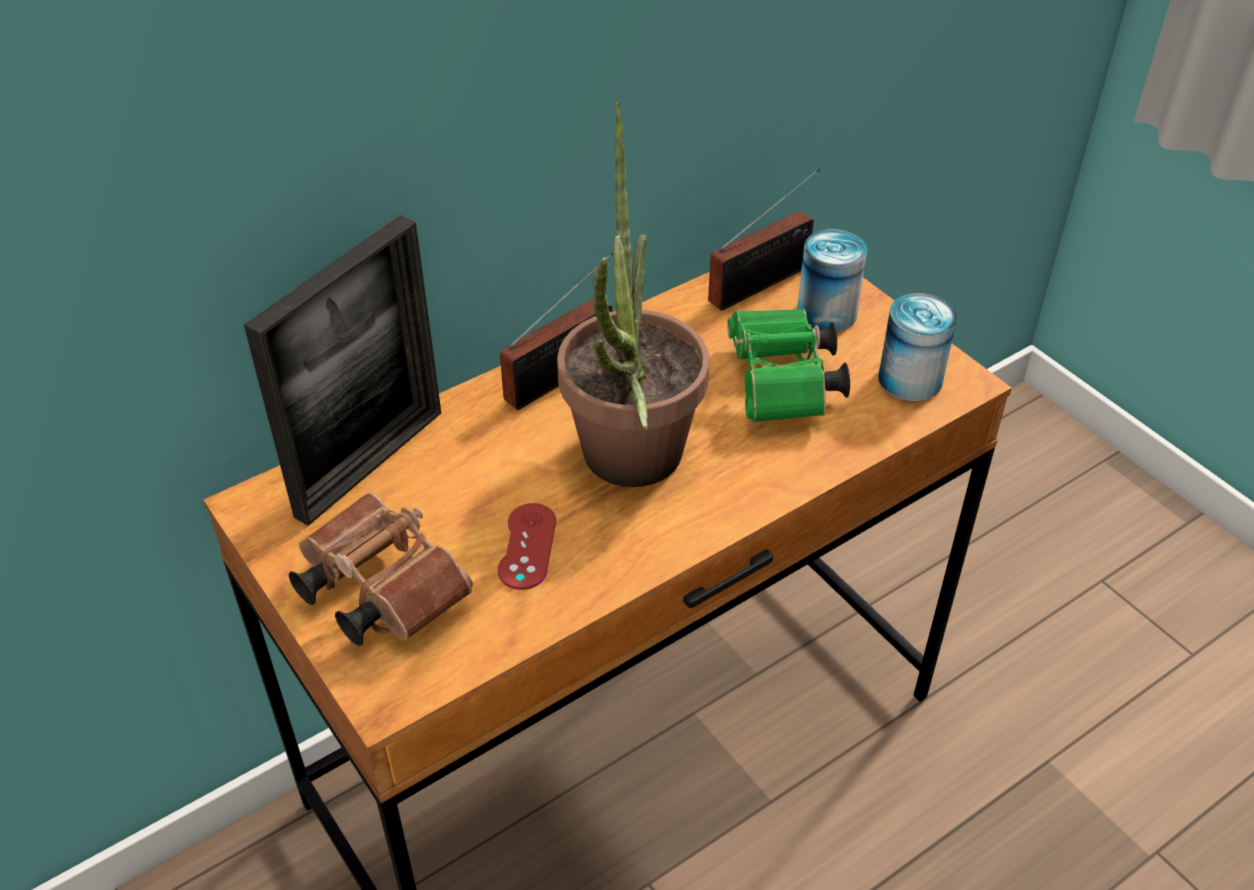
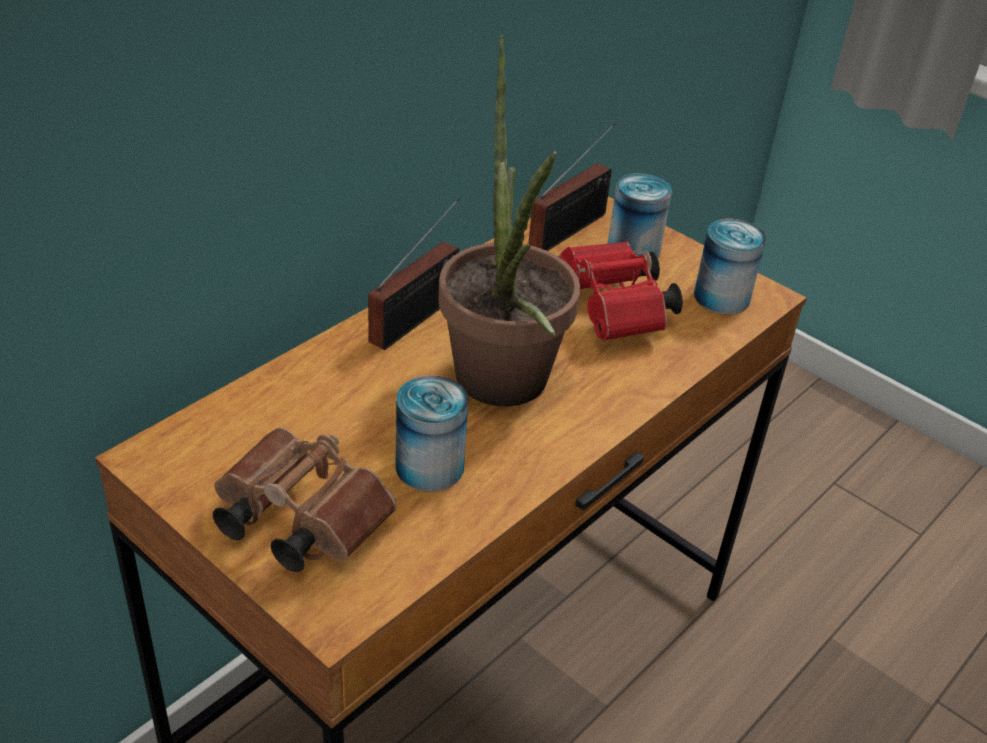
camera: 15 degrees left, 5 degrees down
picture frame [243,215,441,526] -> none
red game controller [498,503,556,590] -> can [395,375,468,492]
green binoculars [727,309,850,422] -> red binoculars [558,241,683,341]

